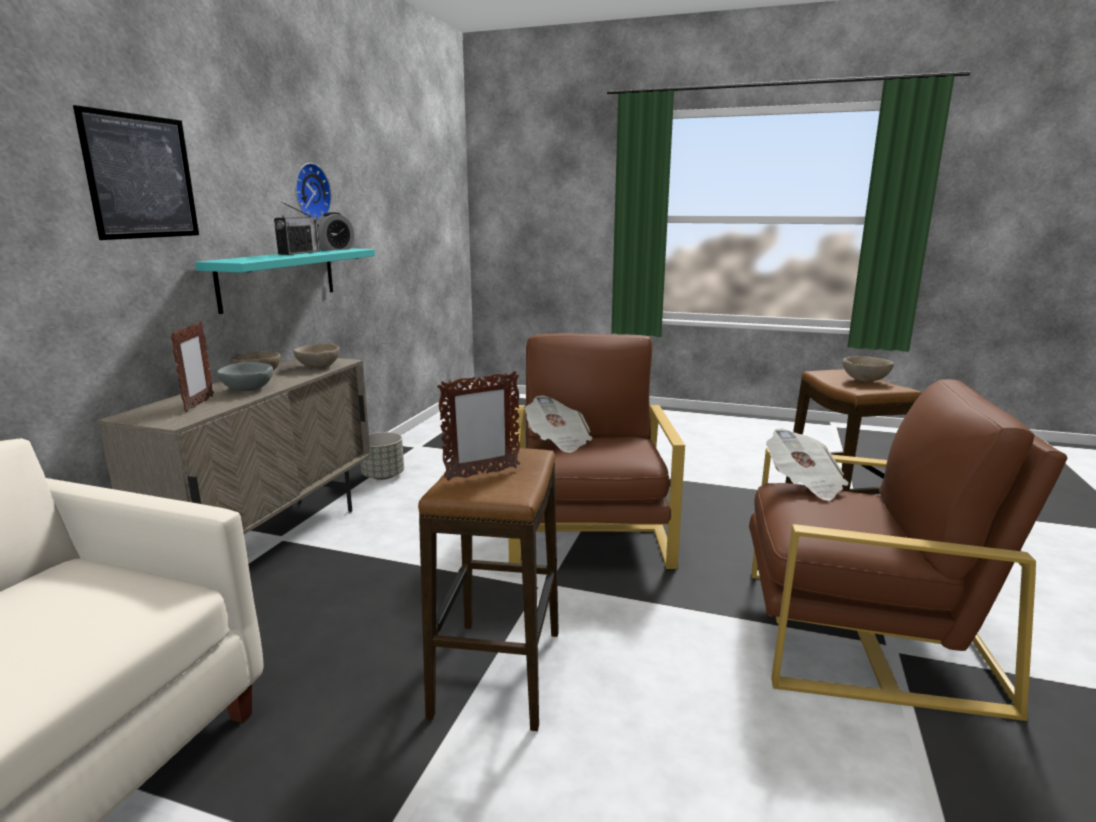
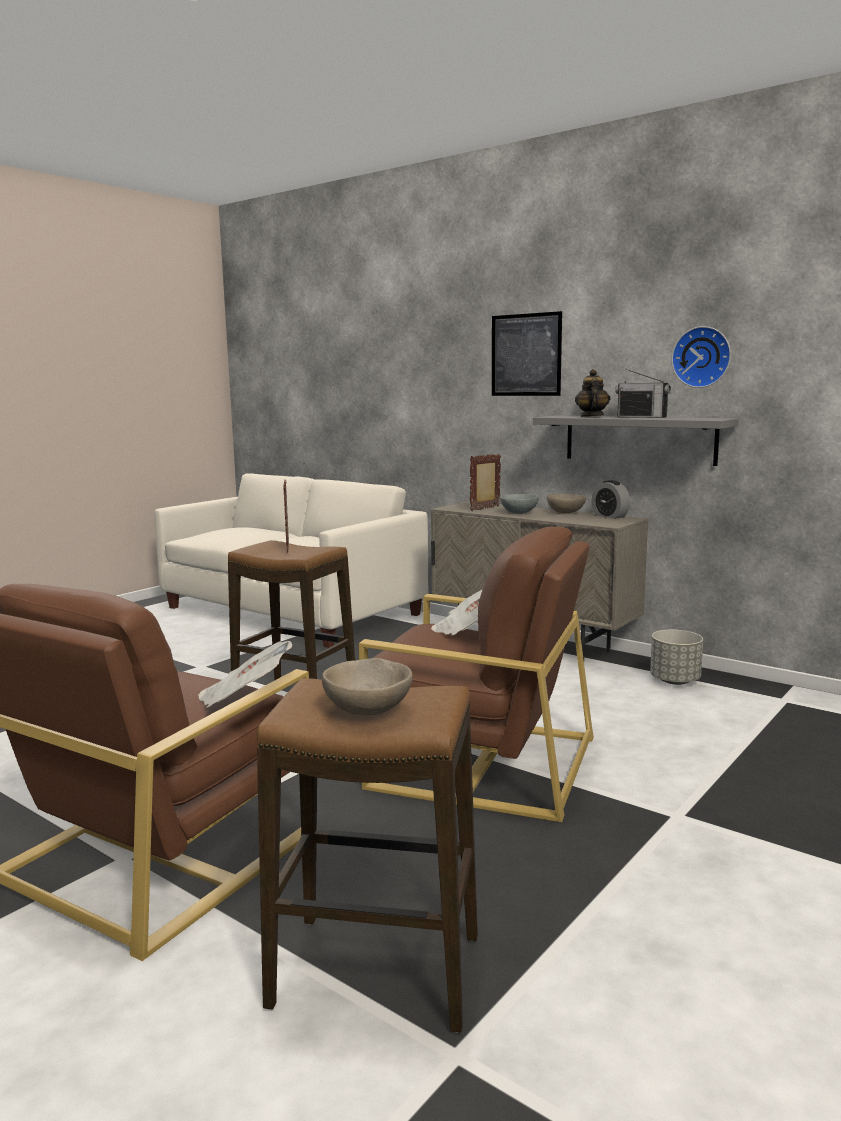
camera: 110 degrees right, 5 degrees down
picture frame [170,321,214,412] -> picture frame turned 120 degrees clockwise [470,454,501,511]
turquoise shelf [195,249,375,314] -> grey shelf [533,416,738,466]
beige bowl [293,343,340,368] -> none
alarm clock [318,212,354,251] -> alarm clock moved to [592,480,630,519]
none -> teapot [575,369,610,417]

